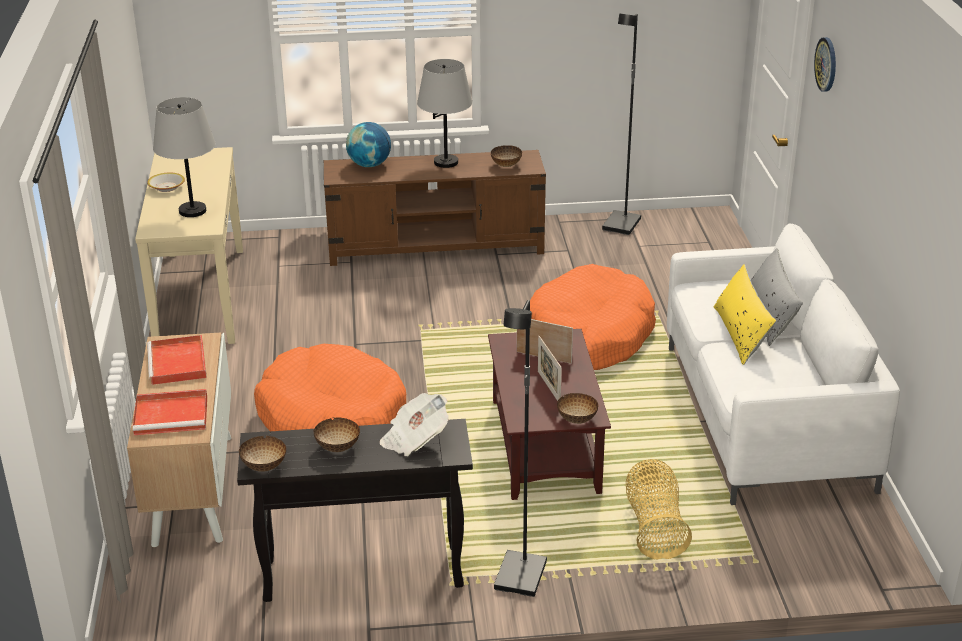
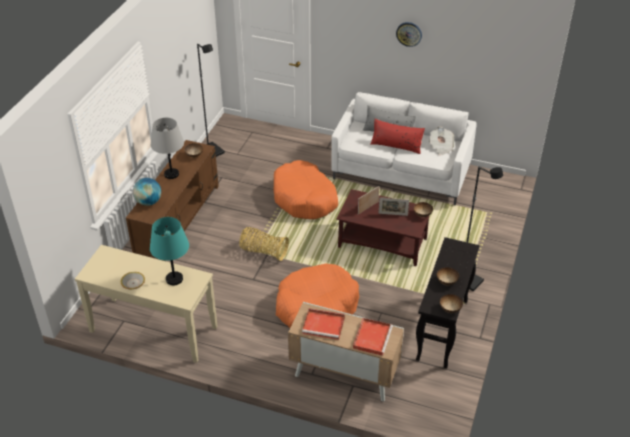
camera: 65 degrees left, 10 degrees up
grey table lamp [153,97,216,217] -> turquoise table lamp [150,217,189,285]
newspaper [380,393,449,456] -> newspaper moved to [429,127,454,156]
basket [626,459,692,559] -> basket moved to [239,227,289,261]
yellow pillow [714,264,776,365] -> red pillow [371,119,425,154]
wall clock [814,37,836,92] -> wall clock moved to [396,22,422,47]

